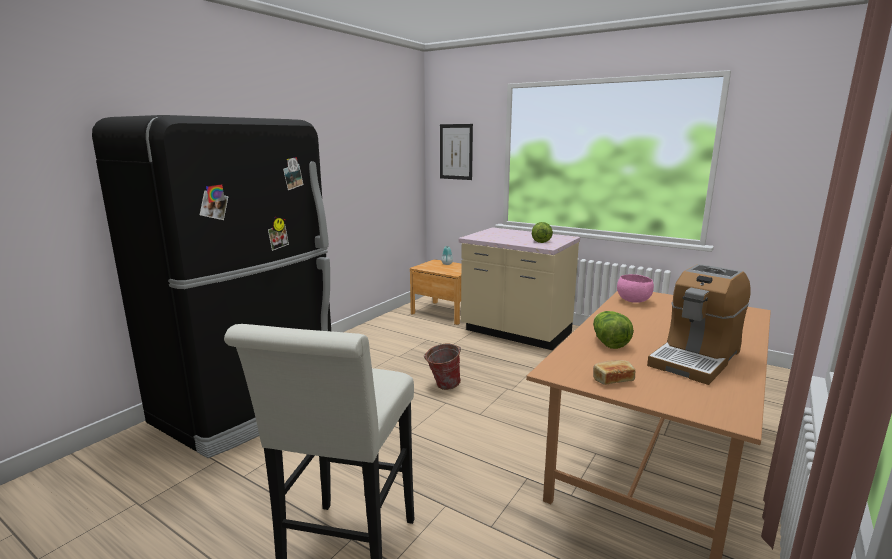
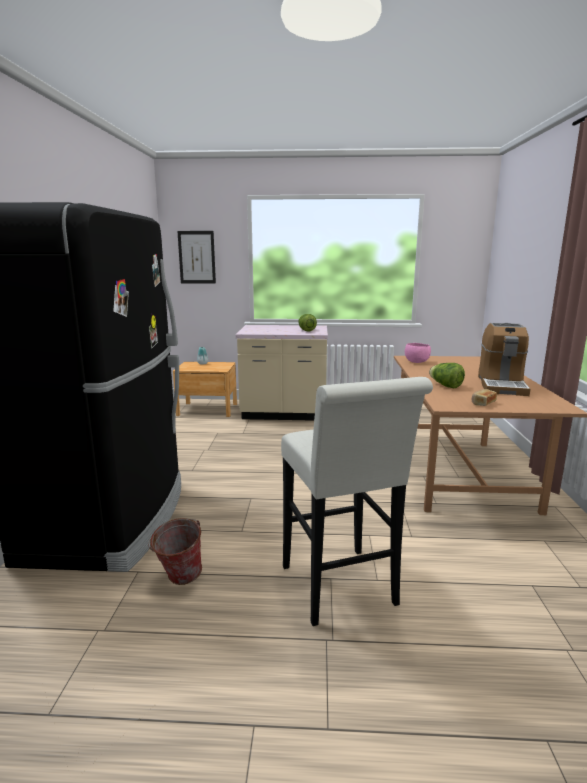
camera: 30 degrees left, 0 degrees up
bucket [424,344,461,390] -> bucket moved to [148,518,202,585]

